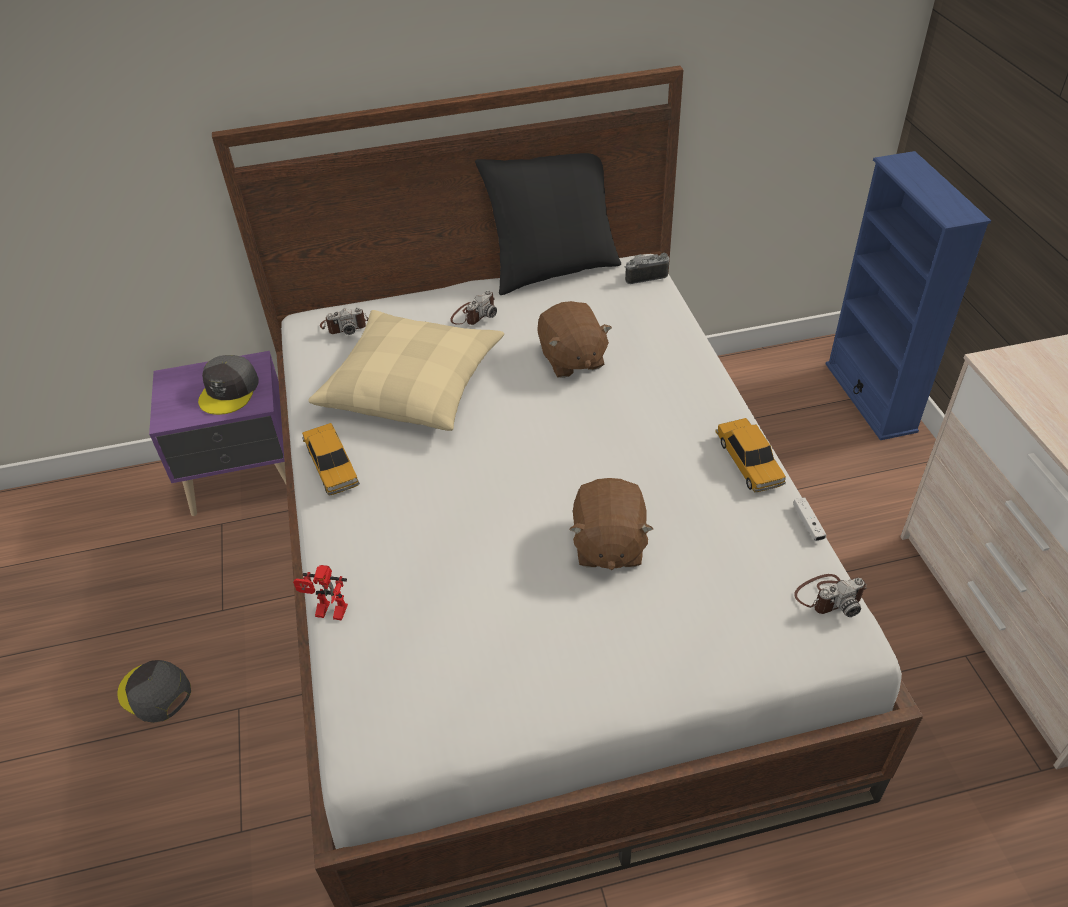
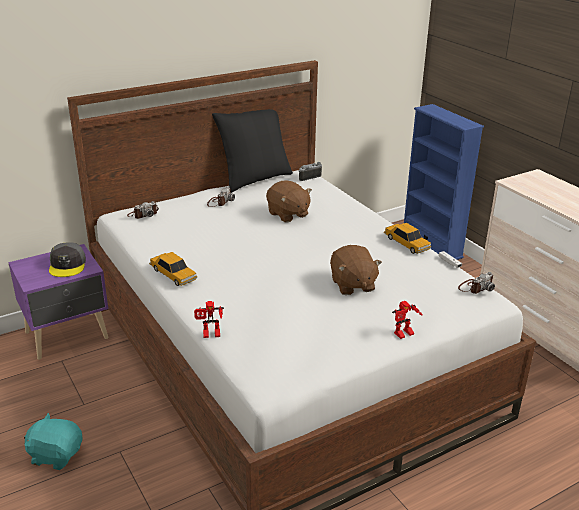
camera: 20 degrees left, 15 degrees down
grey cap [117,660,191,723] -> turquoise plush toy [24,413,83,470]
beige pillow [308,310,504,431] -> none
none -> toy robot [392,301,423,339]

